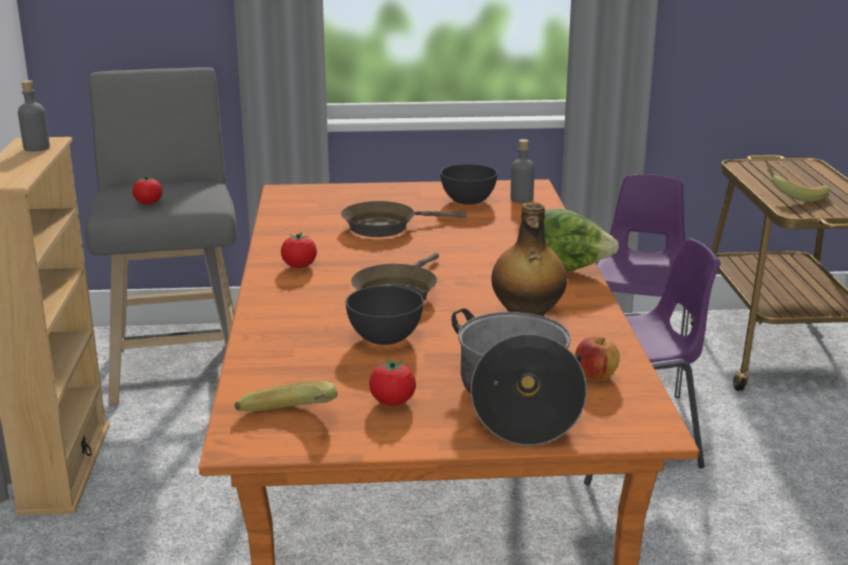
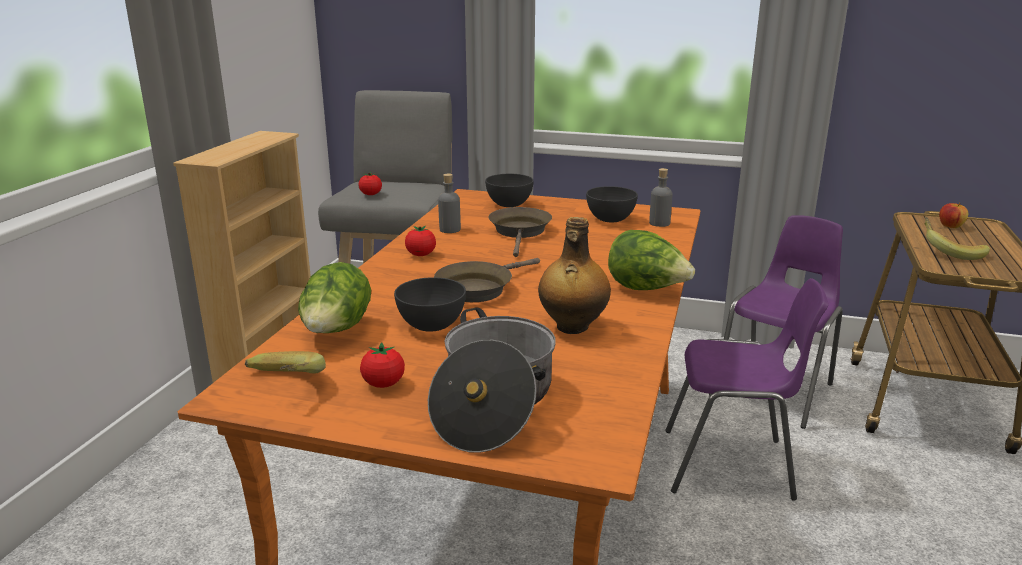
camera: 20 degrees right, 0 degrees up
grey bottle [18,80,50,152] -> grey bottle moved to [438,173,461,233]
brown frying pan [341,201,467,237] -> brown frying pan turned 90 degrees clockwise [488,207,552,257]
apple [575,336,620,381] -> apple moved to [939,203,968,228]
none -> lettuce [298,262,371,333]
none -> grey bowl [485,174,534,207]

